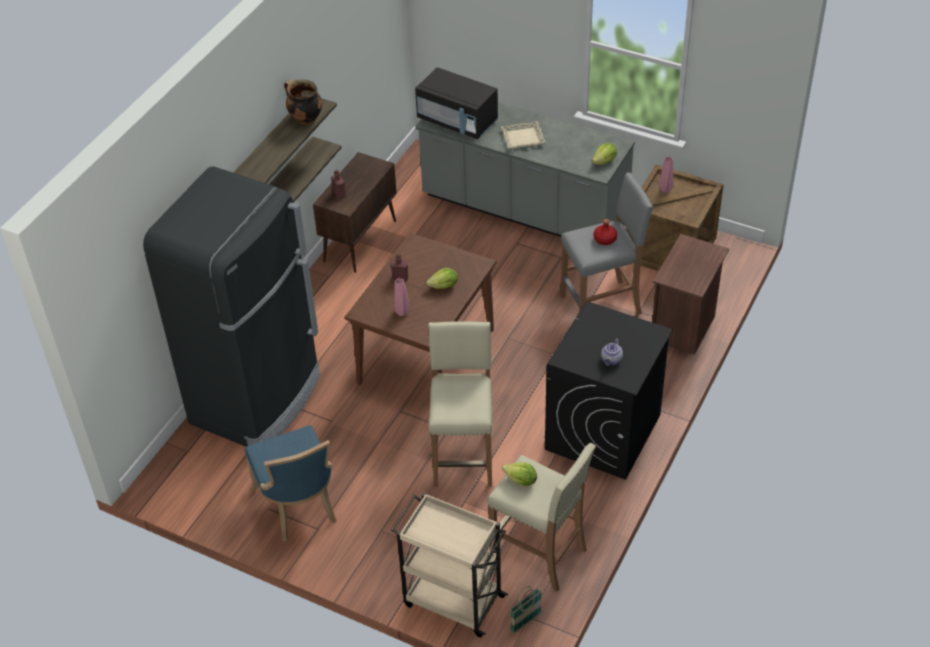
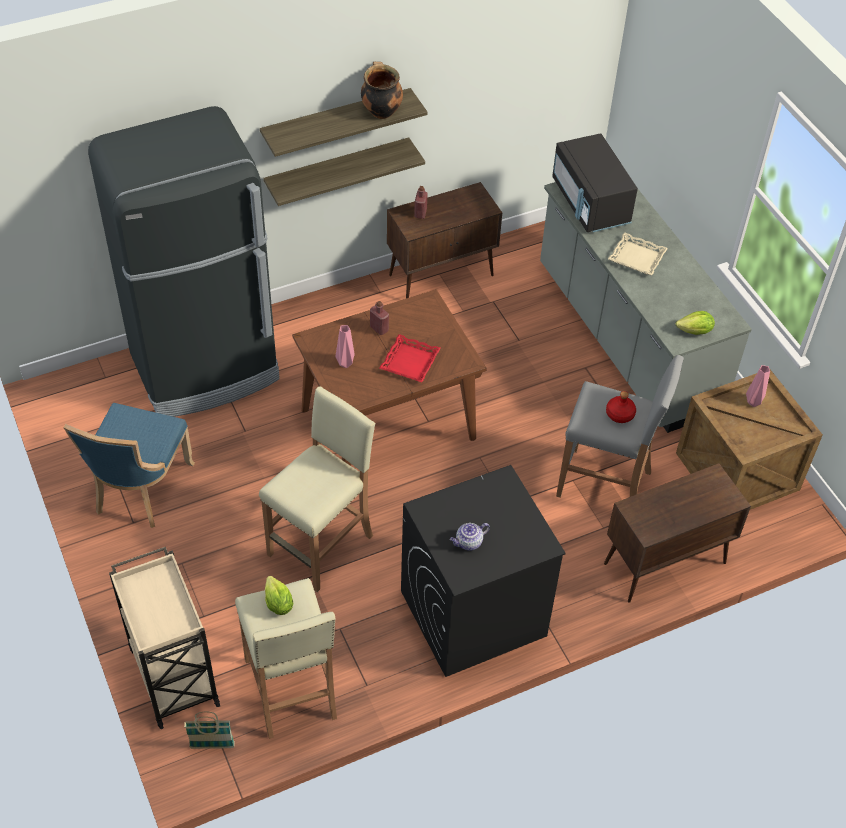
camera: 35 degrees right, 5 degrees up
lettuce [426,268,458,289] -> red tray [379,334,441,382]
brown nightstand [652,234,729,355] -> brown cabinet [604,463,751,603]

